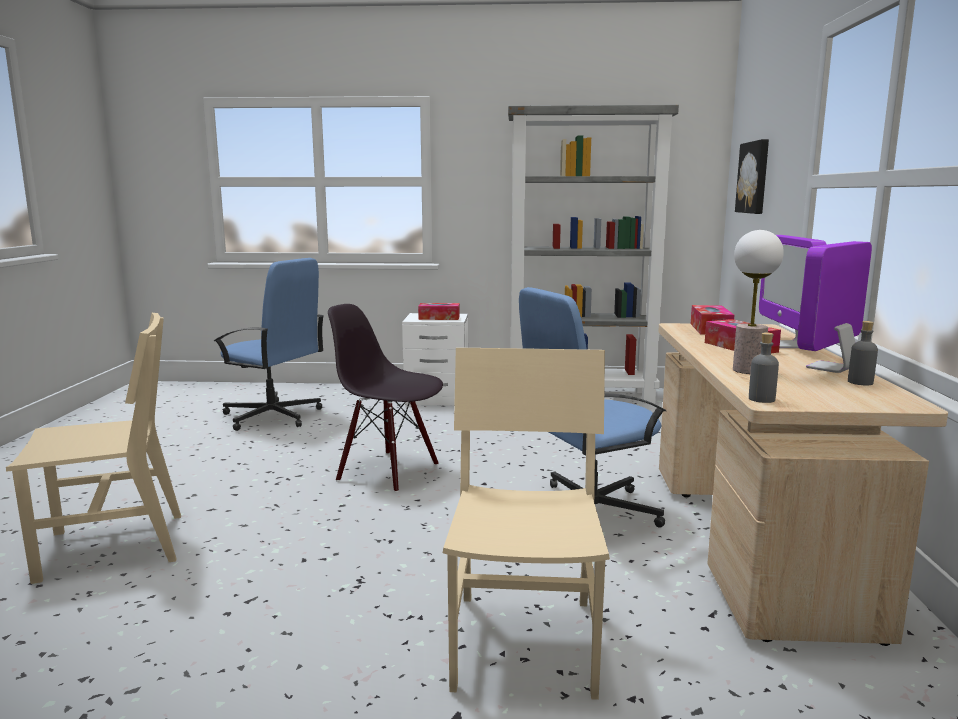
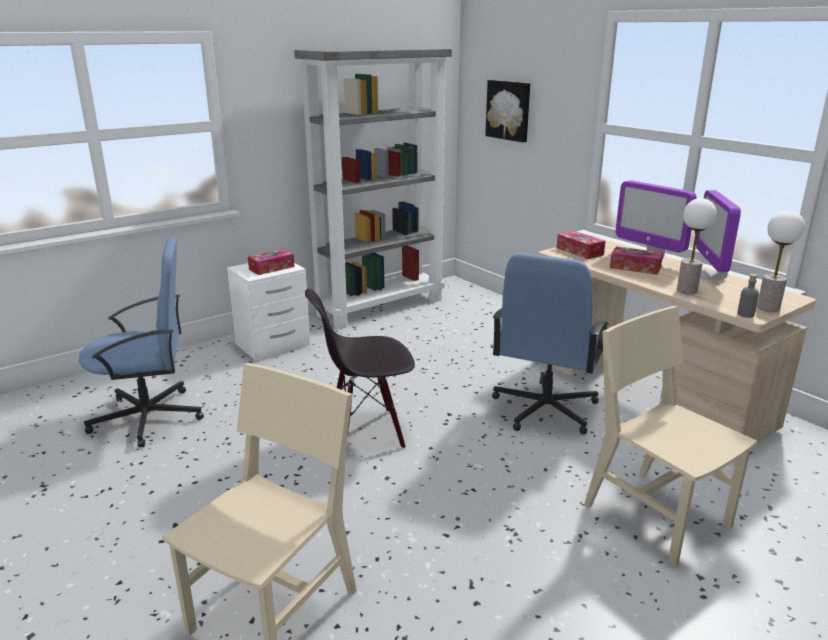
camera: 40 degrees left, 10 degrees up
grey bottle [848,321,878,385] -> none
none -> table lamp [757,210,805,312]

